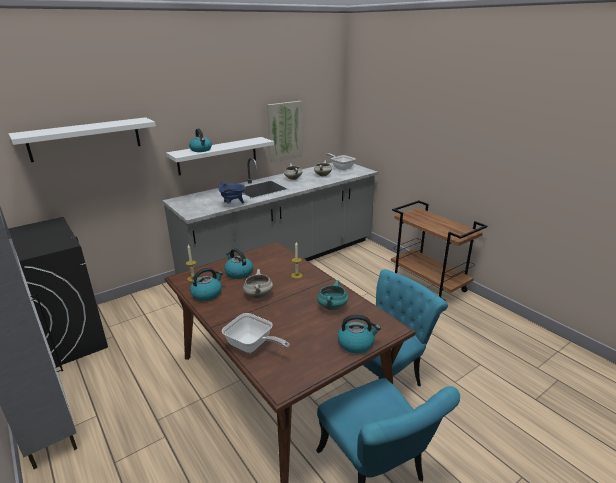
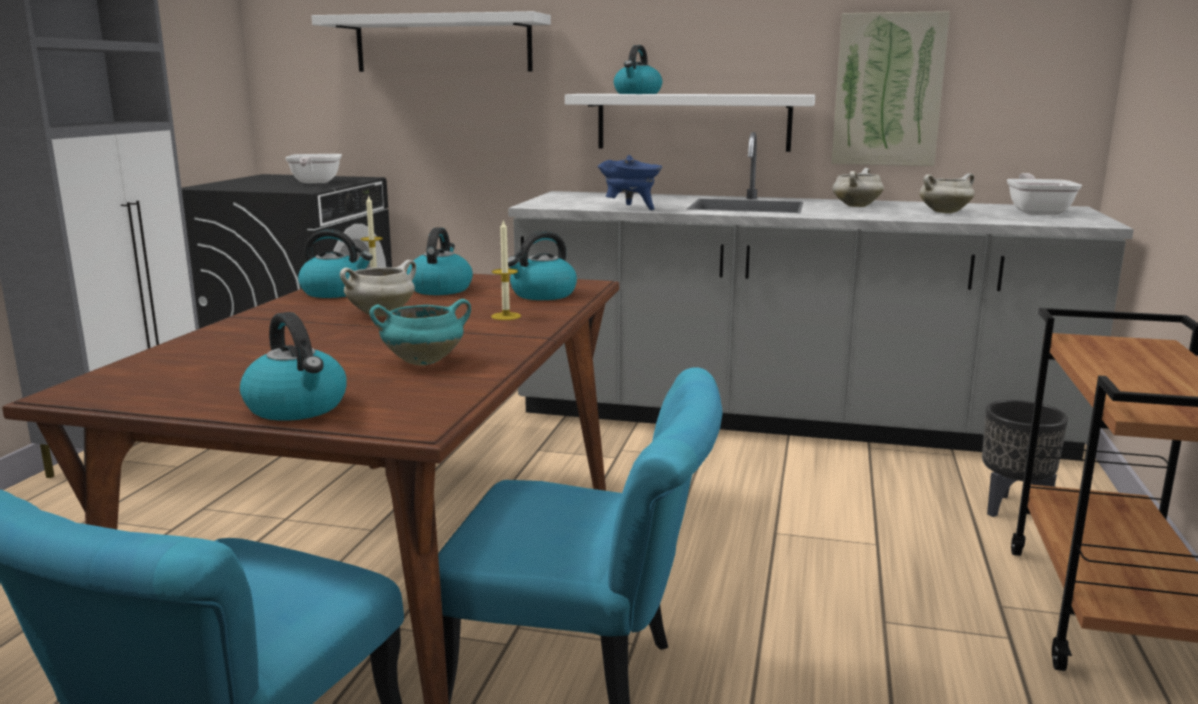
camera: 50 degrees right, 10 degrees down
frying pan [222,313,290,353] -> frying pan moved to [285,154,342,183]
none -> kettle [508,231,577,300]
none -> black planter [982,400,1068,517]

